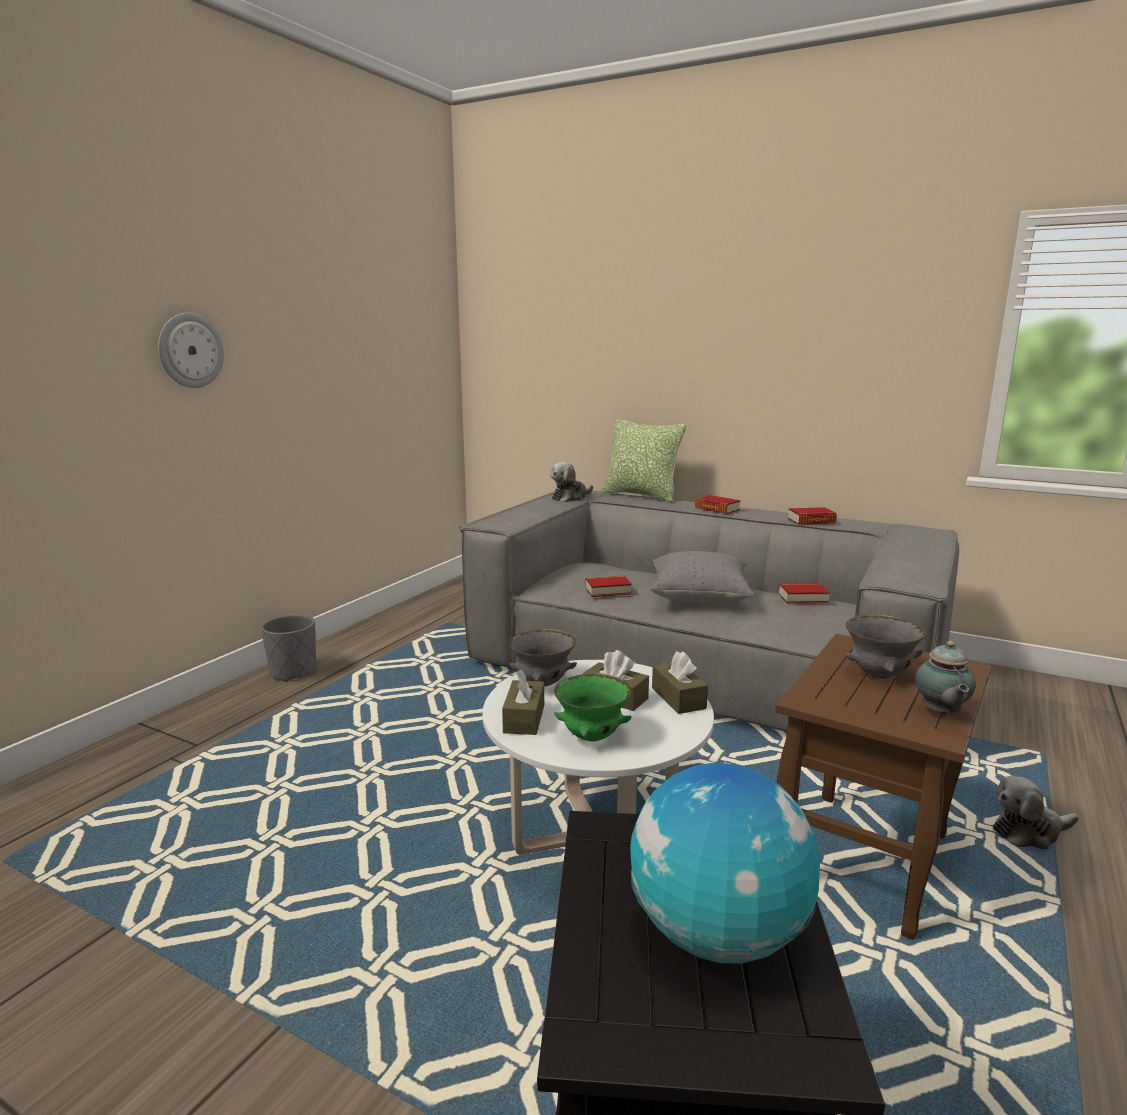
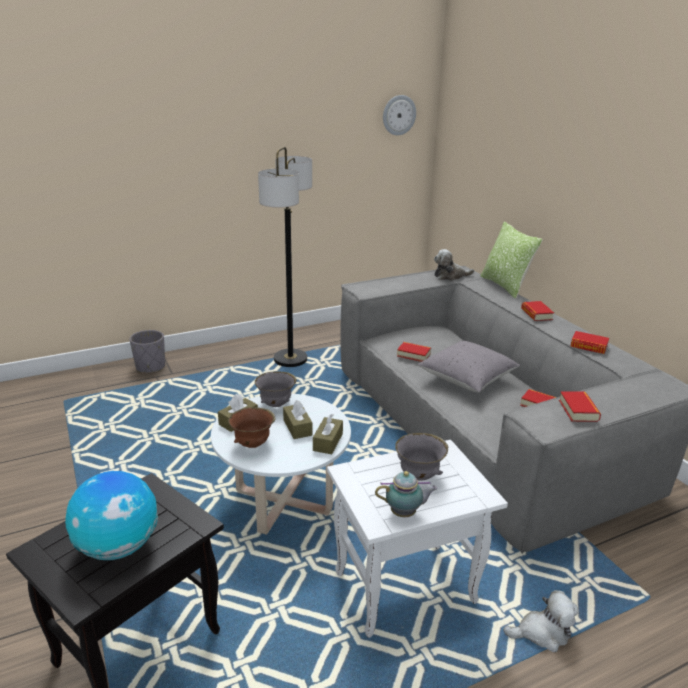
camera: 35 degrees right, 10 degrees up
wall clock [158,313,224,388] -> wall clock moved to [383,95,416,135]
grey planter [261,615,317,682] -> grey planter moved to [130,330,165,372]
green bowl [554,673,632,742] -> brown bowl [228,407,275,448]
brown side table [775,634,991,939] -> white side table [327,440,508,638]
teapot [915,641,976,715] -> teapot turned 135 degrees counterclockwise [375,471,437,517]
plush toy [993,776,1078,849] -> plush toy turned 150 degrees clockwise [503,590,579,652]
none -> floor lamp [258,147,312,367]
none -> book [559,391,601,422]

